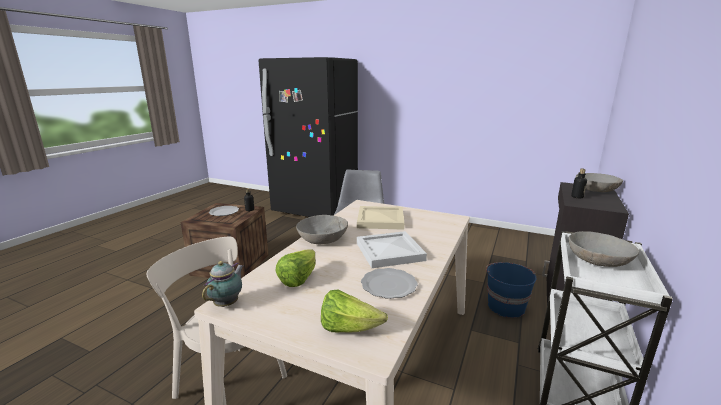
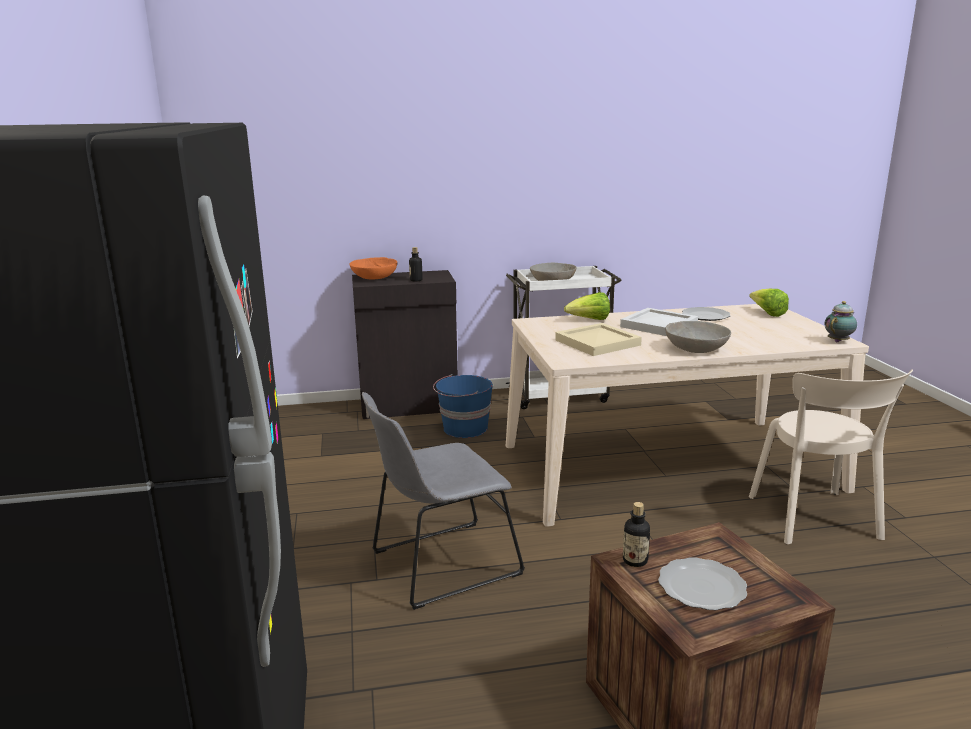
camera: 125 degrees left, 0 degrees up
teapot [202,261,243,307] -> teapot turned 150 degrees clockwise [824,301,857,342]
lettuce [276,249,316,287] -> lettuce moved to [564,292,610,320]
grey bowl [576,173,623,192] -> orange bowl [349,257,397,279]

